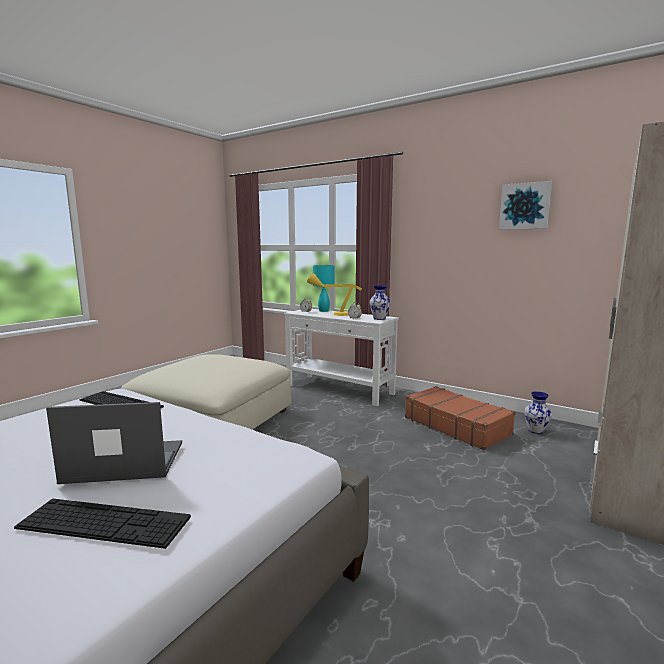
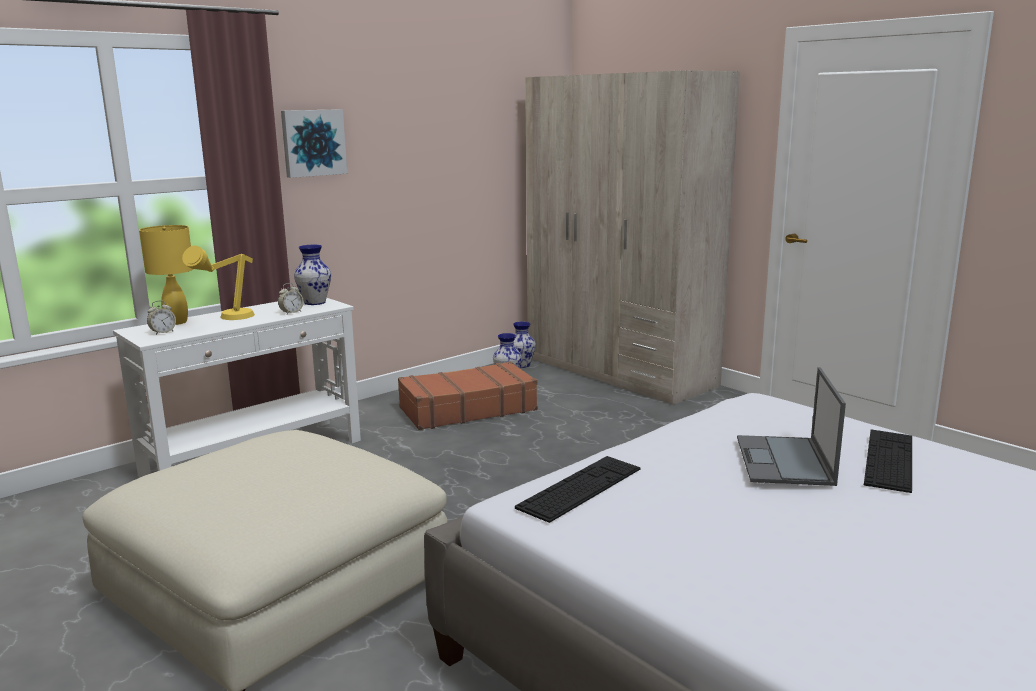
camera: 75 degrees left, 5 degrees up
turquoise table lamp [313,265,335,312] -> yellow table lamp [139,225,193,325]
picture [499,181,552,230] -> picture moved to [281,109,347,178]
none -> vase [513,321,536,368]

